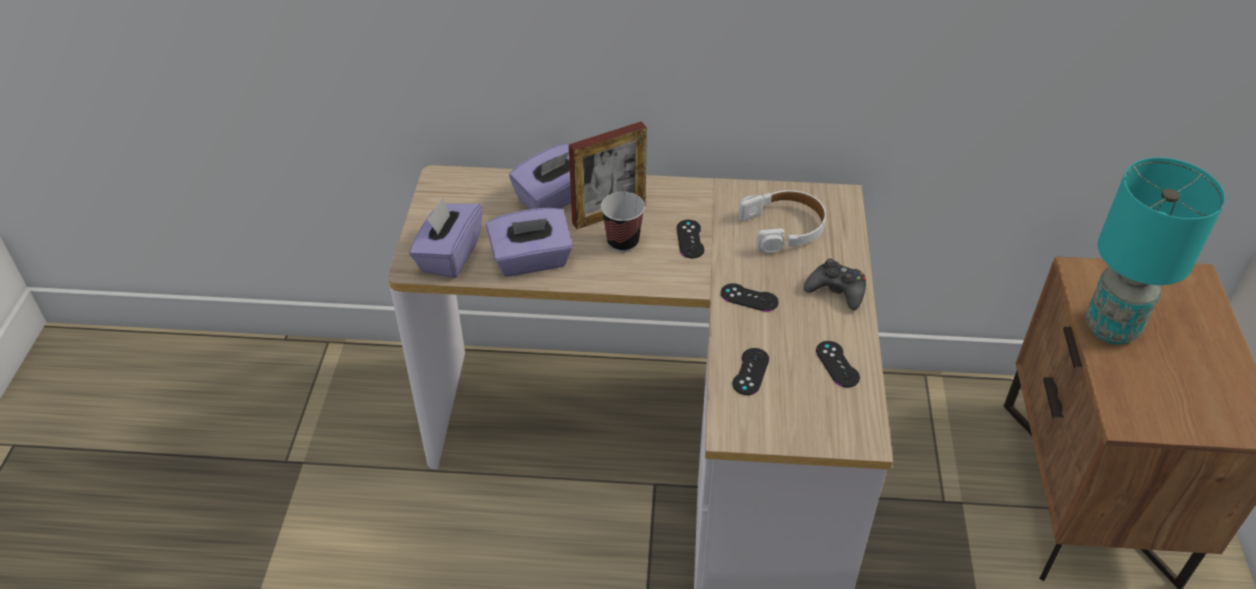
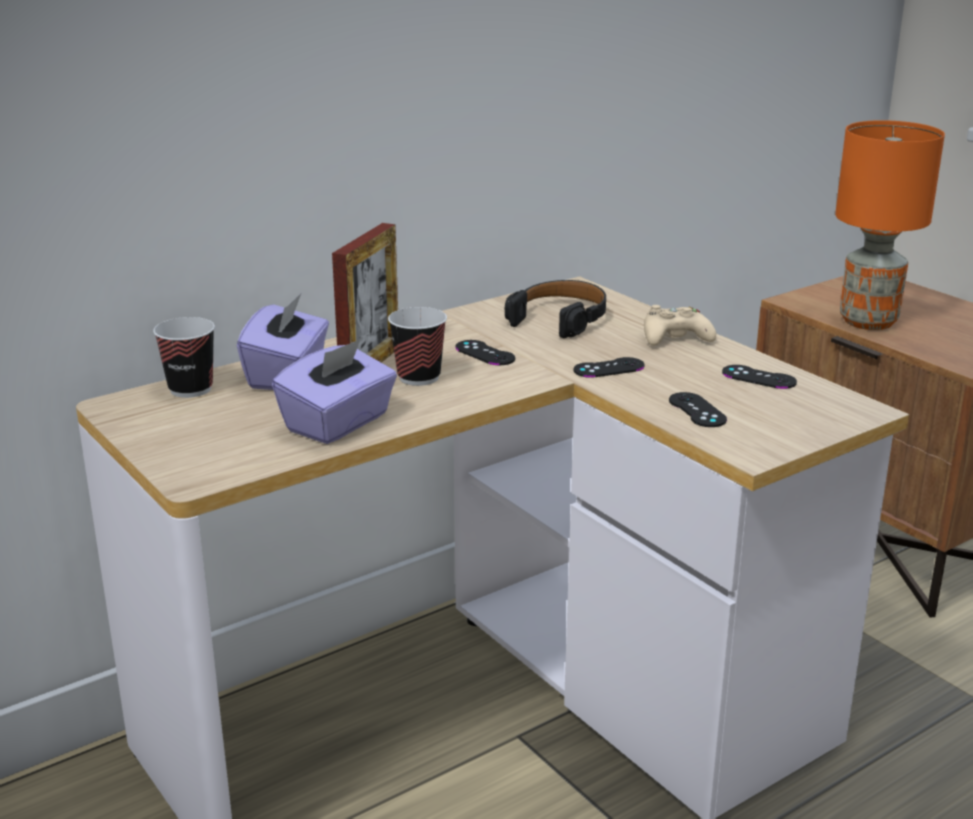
camera: 40 degrees left, 20 degrees down
purple tissue box [409,198,482,278] -> none
white headphones [739,190,826,253] -> black headphones [505,280,606,338]
black game controller [804,258,866,310] -> beige game controller [644,305,716,346]
turquoise table lamp [1085,158,1225,344] -> orange table lamp [835,120,945,330]
none -> cup [153,317,215,398]

